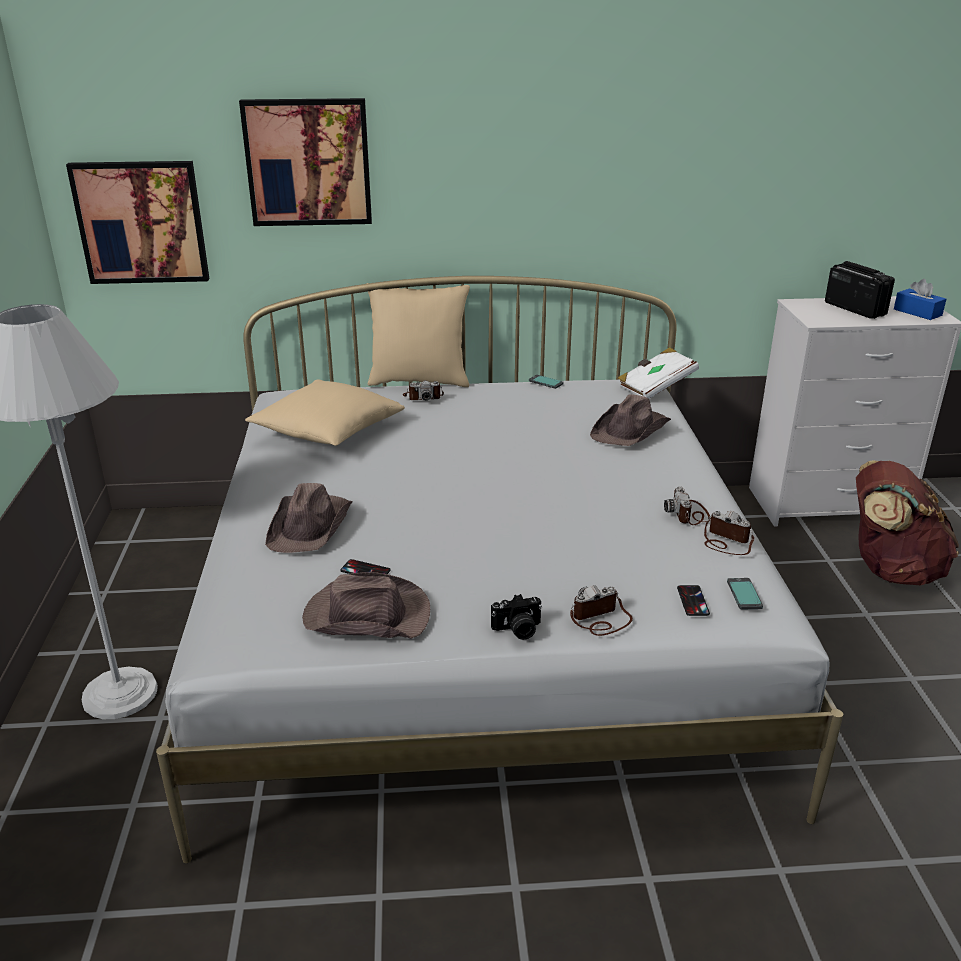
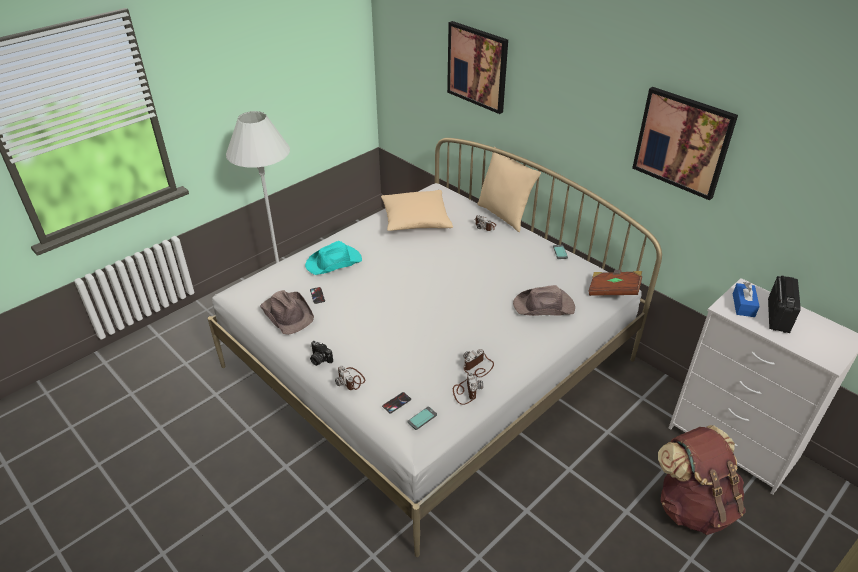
camera: 50 degrees right, 10 degrees up
picture [66,161,209,284] -> picture moved to [632,87,738,200]
brown hat [265,483,353,553] -> turquoise hat [305,241,362,275]
camera [570,585,633,636] -> camera turned 150 degrees counterclockwise [335,366,365,390]
white book [618,347,699,399] -> brown book [589,270,642,296]
blue tissue box [894,279,946,320] -> blue tissue box moved to [733,282,760,317]

